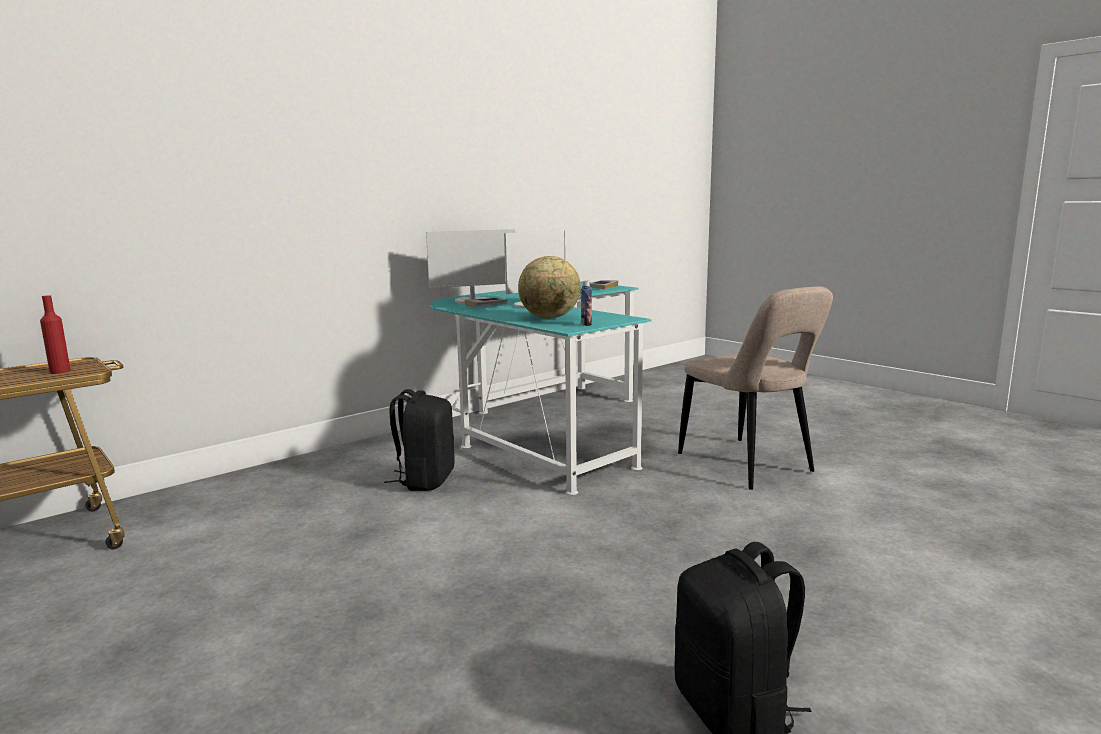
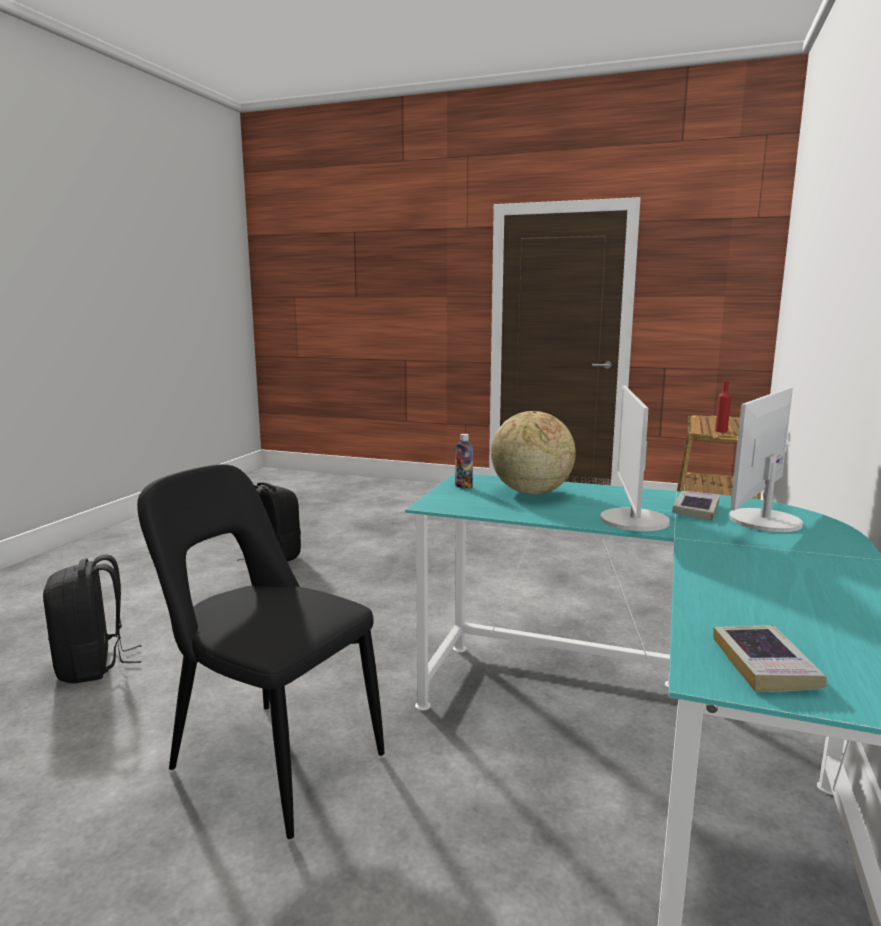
camera: 150 degrees right, 0 degrees up
black backpack [384,389,455,491] -> black backpack moved to [43,555,142,684]
beige chair [678,286,833,490] -> black chair [137,464,385,839]

